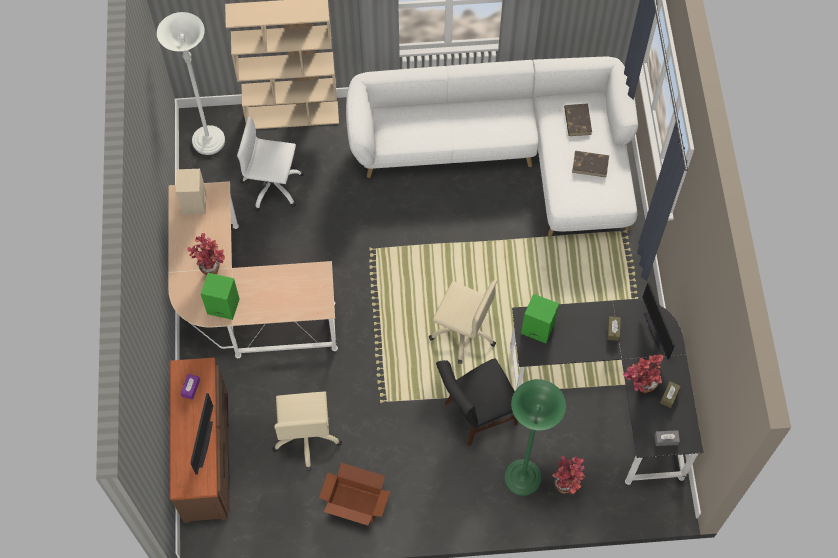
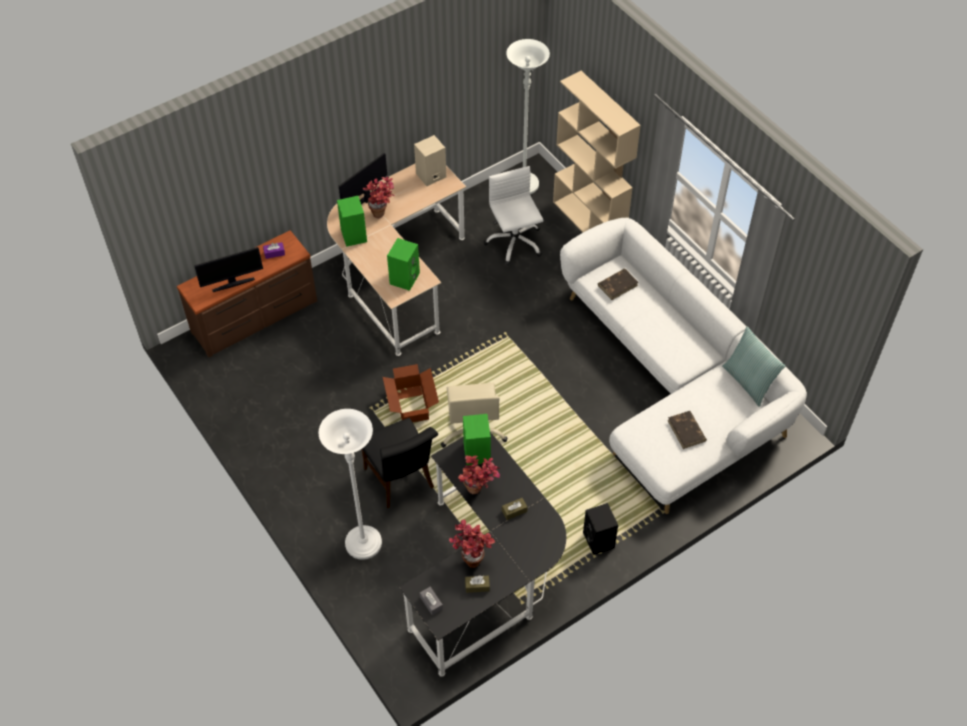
camera: 60 degrees right, 10 degrees down
beige office chair [272,392,342,471] -> none
cardboard box [319,463,390,526] -> cardboard box moved to [383,364,439,422]
black chair [436,358,518,447] -> black chair turned 150 degrees counterclockwise [362,418,438,508]
green floor lamp [504,379,566,496] -> white floor lamp [318,409,382,560]
potted plant [552,456,585,494] -> potted plant moved to [458,455,500,494]
brown book [564,104,592,136] -> brown book moved to [598,268,638,300]
monitor [642,282,675,360] -> monitor moved to [339,153,387,204]
none -> green speaker [387,238,420,291]
none -> black speaker [583,503,618,555]
none -> pillow [722,326,786,407]

